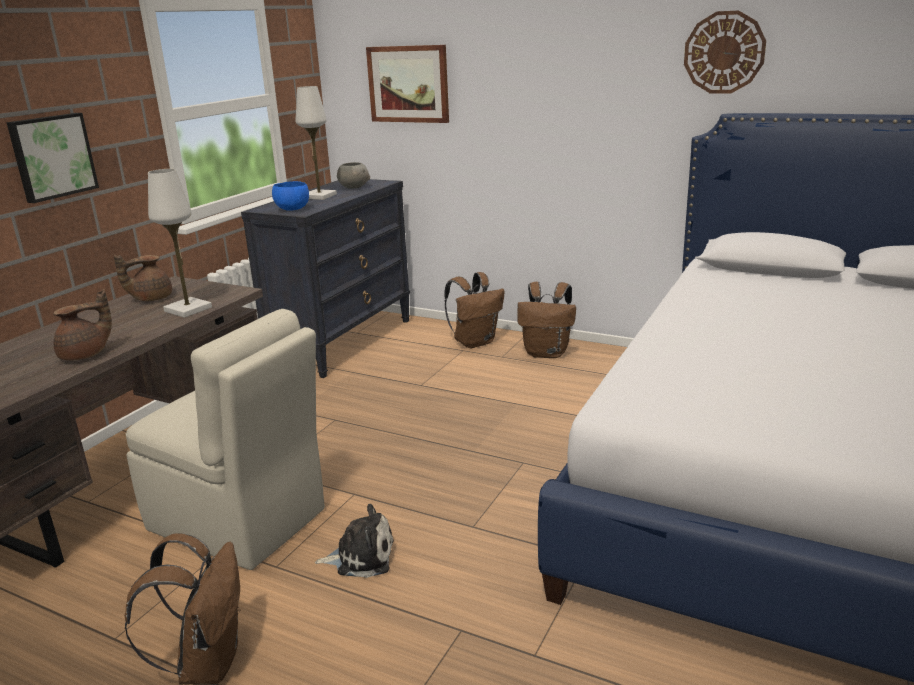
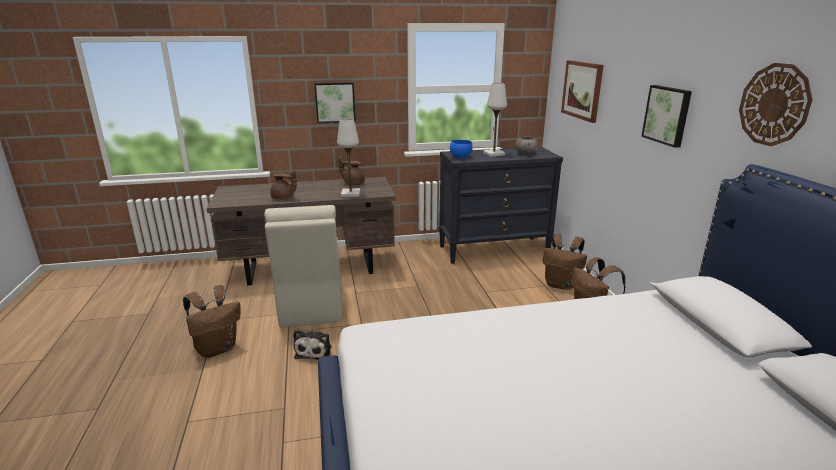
camera: 50 degrees right, 0 degrees up
plush toy [315,504,394,578] -> plush toy turned 45 degrees clockwise [293,330,332,360]
none -> picture [641,85,692,148]

